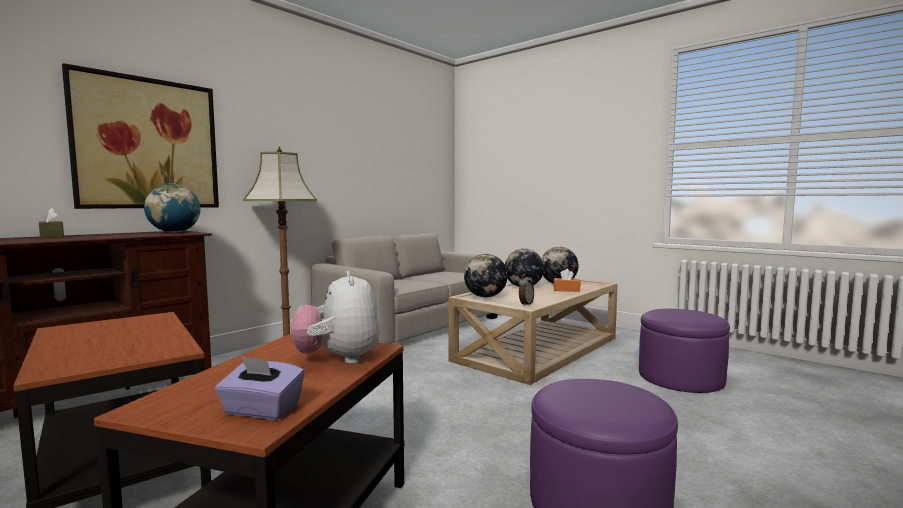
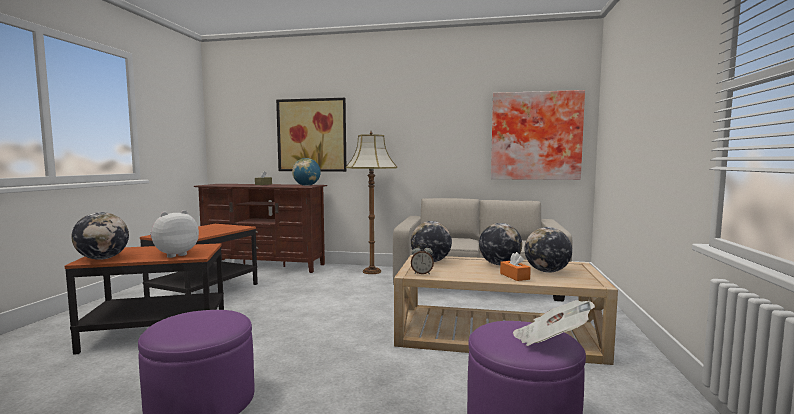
camera: 60 degrees right, 0 degrees up
purple tissue box [215,356,305,420] -> globe [71,212,129,260]
none -> picture [491,90,585,180]
none -> newspaper [513,300,595,346]

